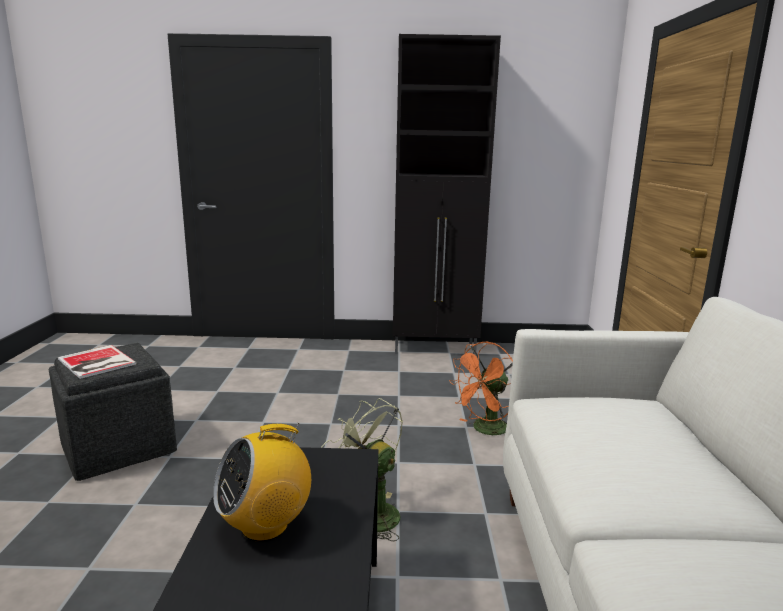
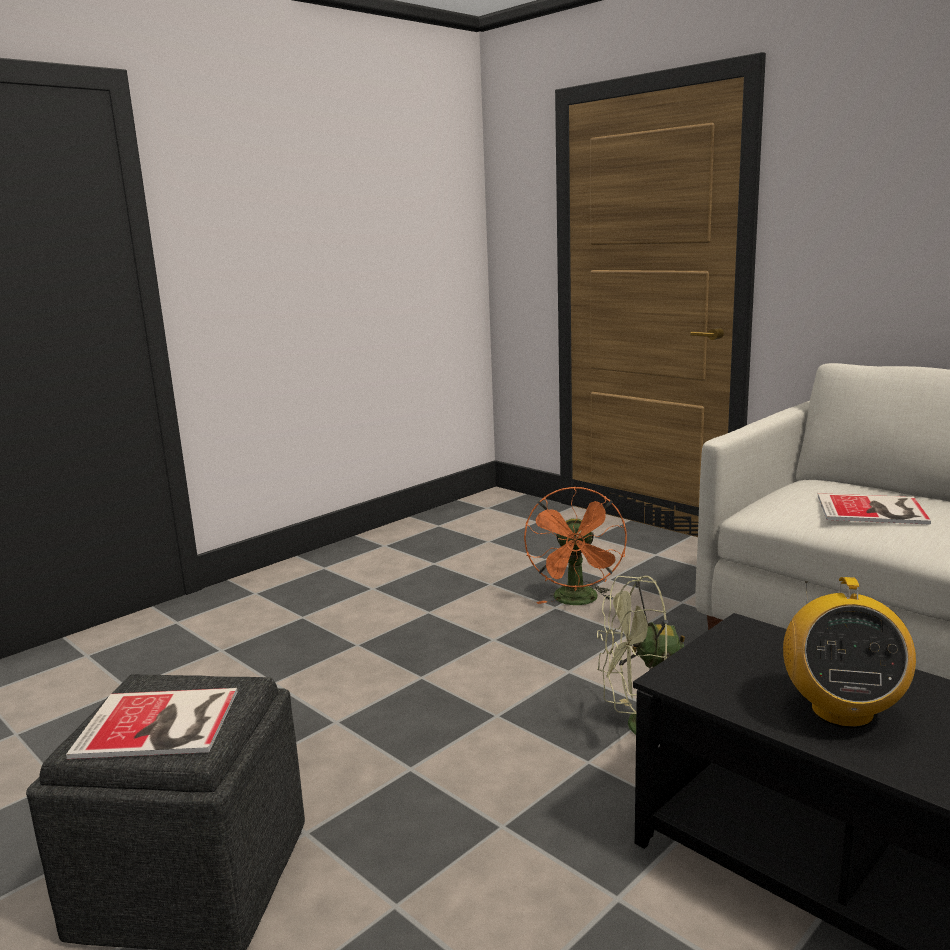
camera: 45 degrees left, 0 degrees up
black cabinet [393,34,501,355] -> none
none -> book [818,493,931,525]

